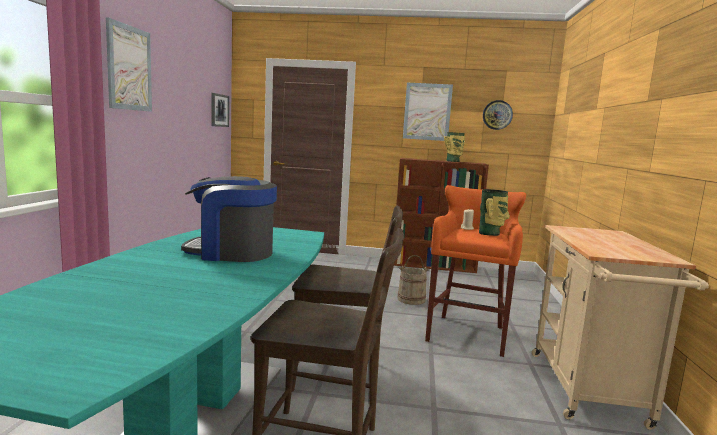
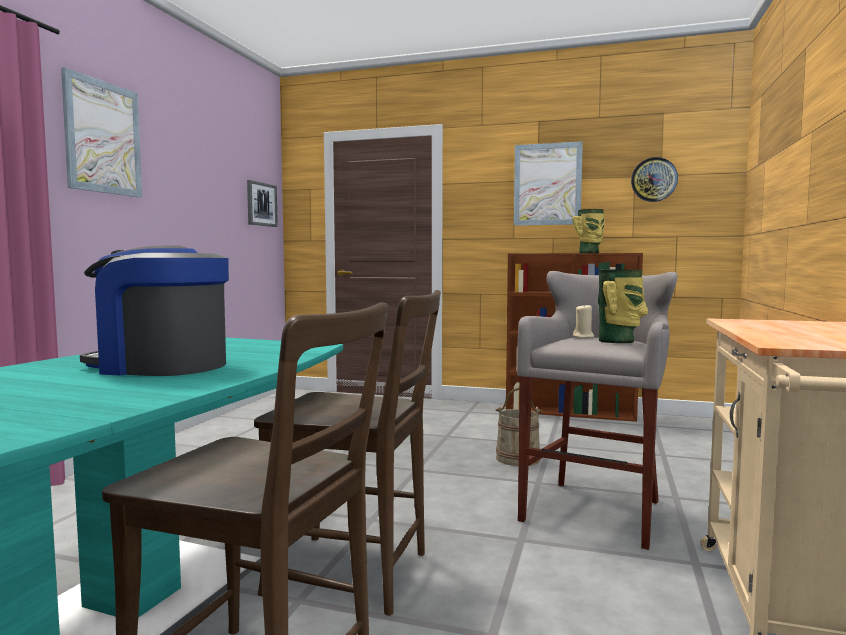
camera: 10 degrees right, 5 degrees down
orange stool [425,185,526,357] -> grey stool [517,271,678,550]

